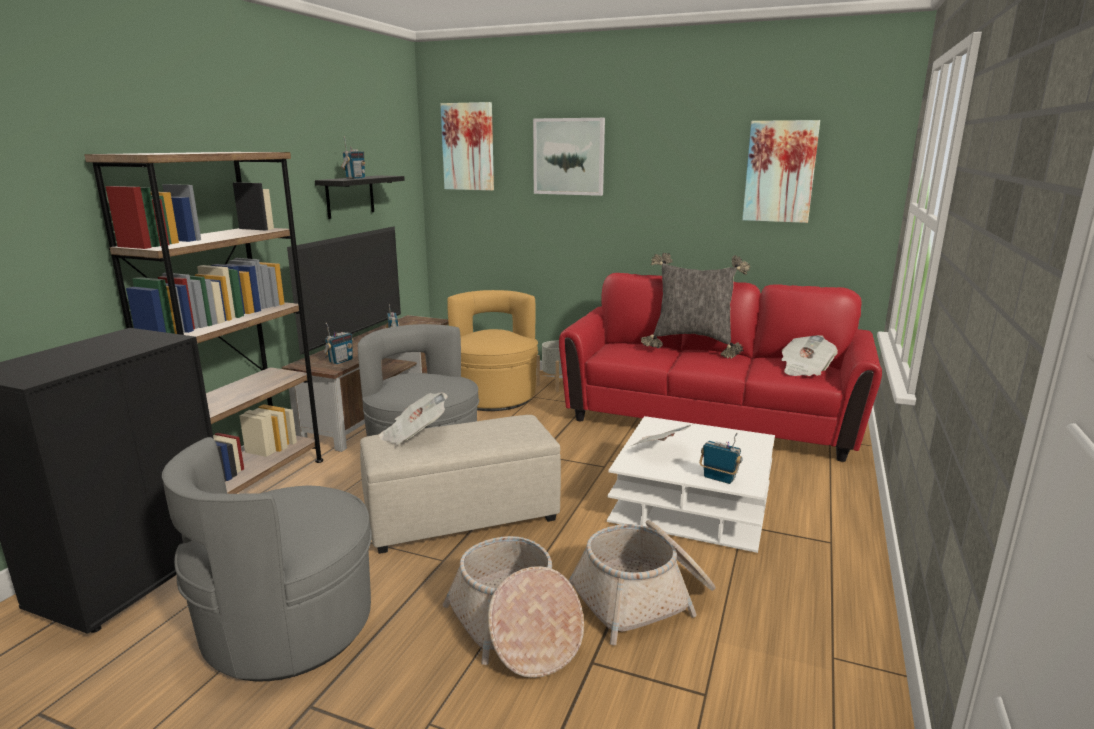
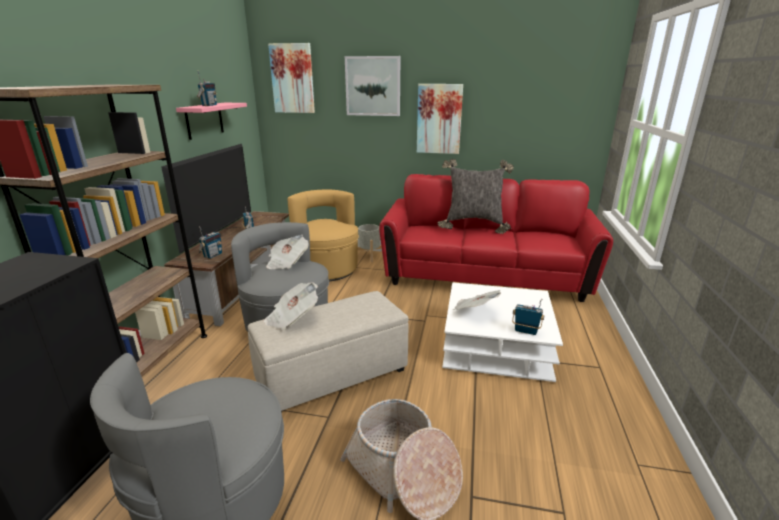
camera: 10 degrees left, 5 degrees up
black shelf [315,176,405,219] -> pink shelf [176,103,247,140]
basket [569,520,716,645] -> none
picture [742,120,820,223] -> picture moved to [417,84,463,154]
newspaper [781,335,838,376] -> newspaper moved to [266,235,309,269]

